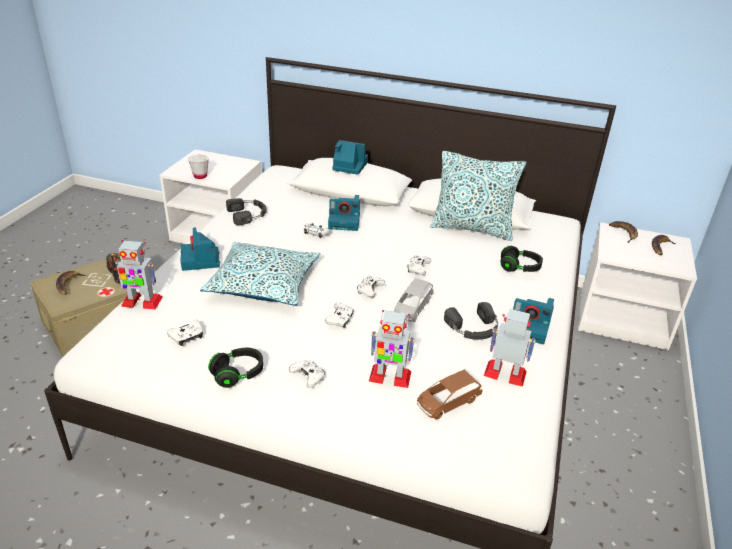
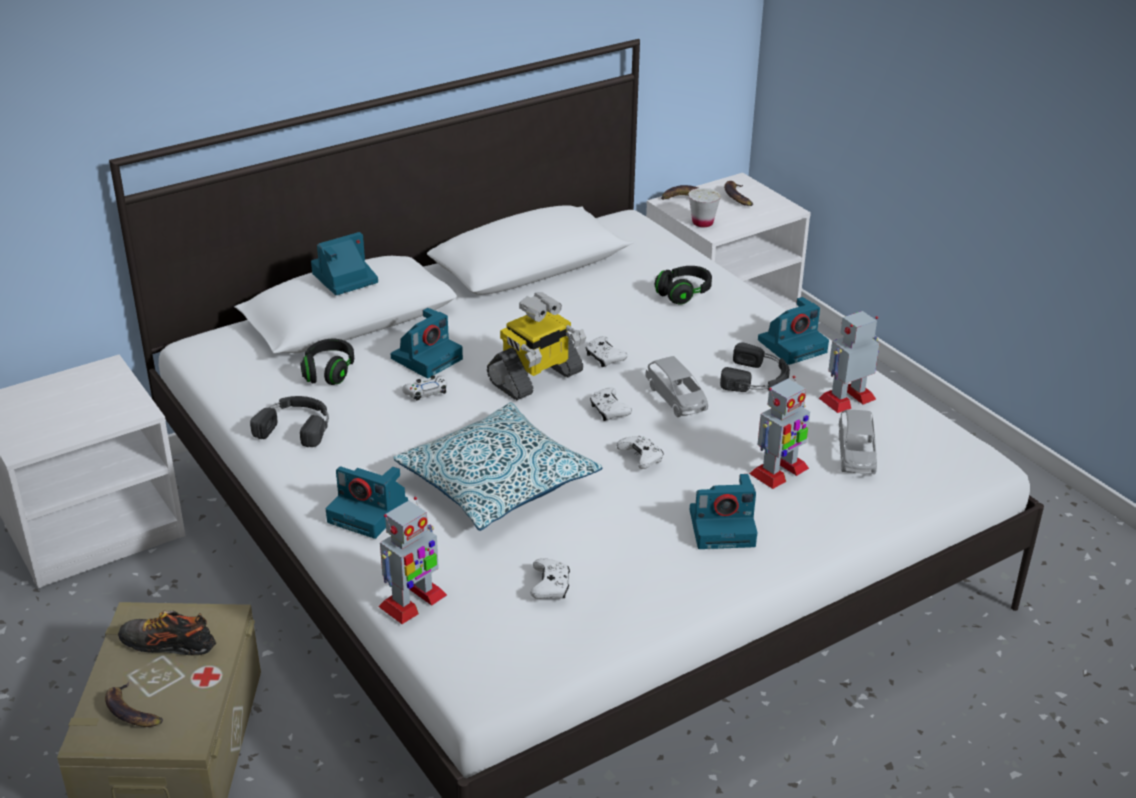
camera: 50 degrees left, 0 degrees up
white cup [188,154,209,179] -> white cup moved to [688,188,721,227]
black headphones [208,348,263,388] -> black headphones moved to [300,339,354,385]
white game controller [289,360,325,388] -> camera [690,474,758,549]
brown toy car [417,370,482,420] -> grey toy car [839,410,877,474]
pillow [430,151,526,241] -> none
none -> toy robot [487,292,586,400]

